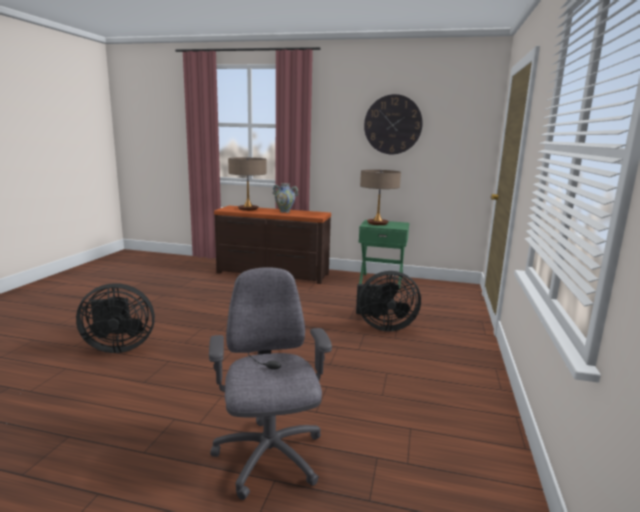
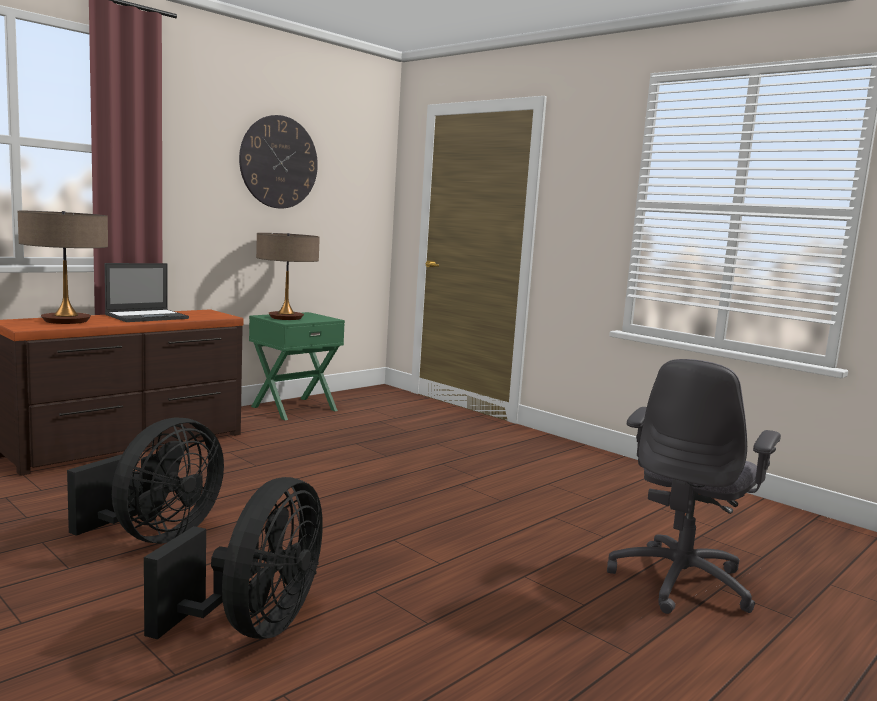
camera: 60 degrees left, 5 degrees down
grey office chair [209,267,332,500] -> grey office chair turned 75 degrees counterclockwise [607,359,781,614]
vase [273,183,299,213] -> laptop [105,263,189,322]
black fan [356,271,421,332] -> black fan moved to [67,417,224,543]

